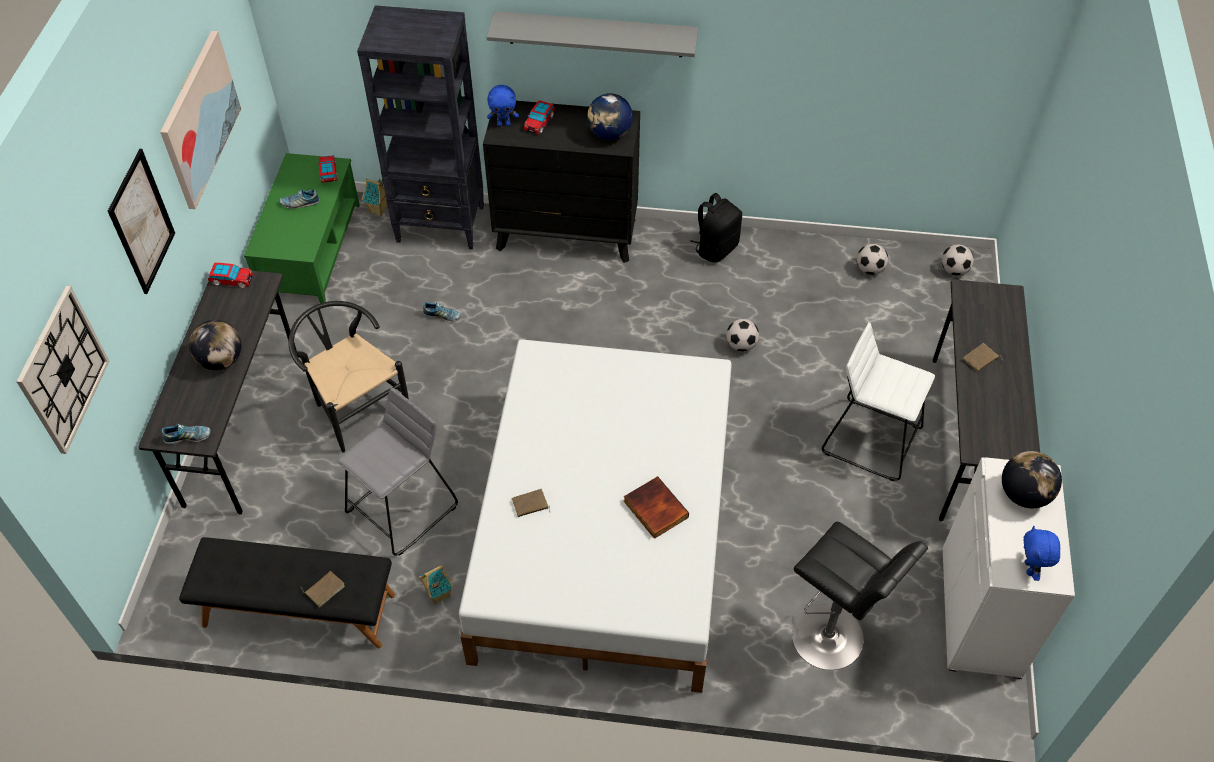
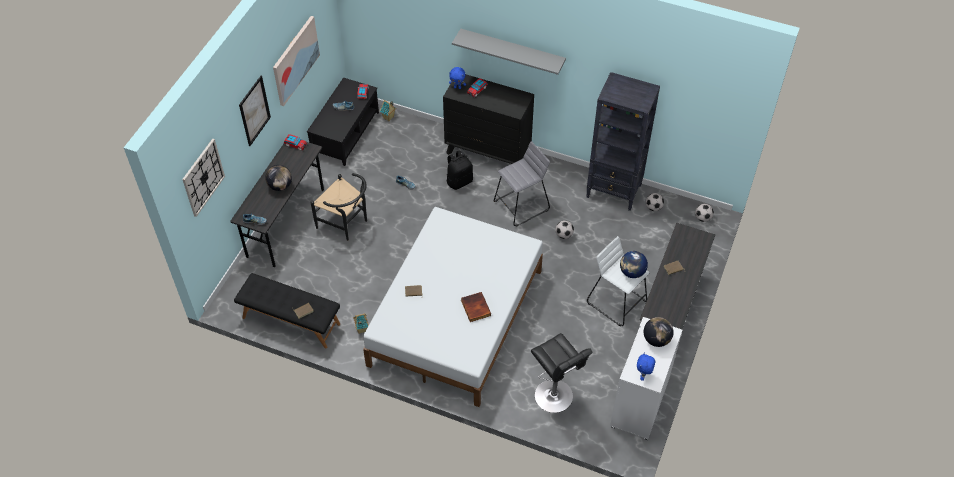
camera: 15 degrees right, 0 degrees up
green coffee table [244,153,360,303] -> black coffee table [307,78,379,166]
black chair [288,301,409,452] -> black chair turned 150 degrees clockwise [310,173,367,241]
grey stool [337,387,458,556] -> grey stool moved to [494,141,550,227]
black bookcase [357,5,484,250] -> black bookcase moved to [586,72,660,211]
globe [587,93,633,140] -> globe moved to [620,251,648,278]
black backpack [690,193,742,263] -> black backpack moved to [446,150,473,190]

